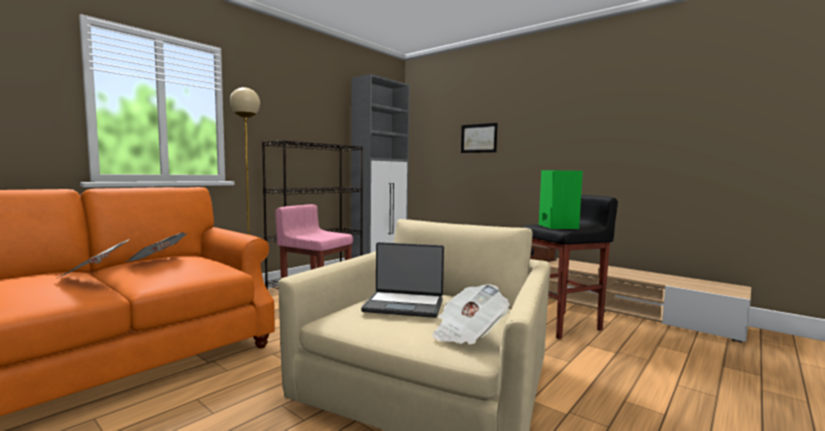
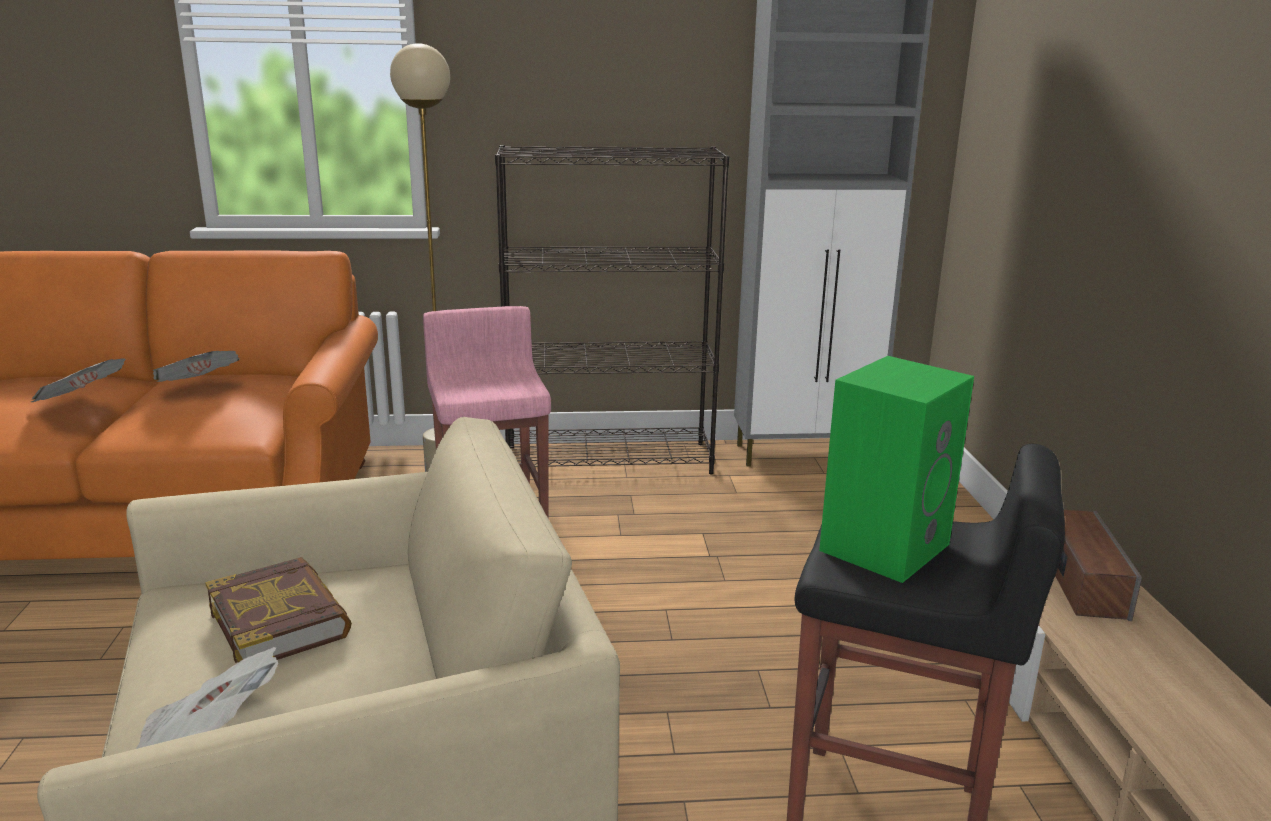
camera: 45 degrees right, 15 degrees up
laptop [361,242,444,318] -> book [205,557,352,663]
picture [461,123,498,153] -> none

